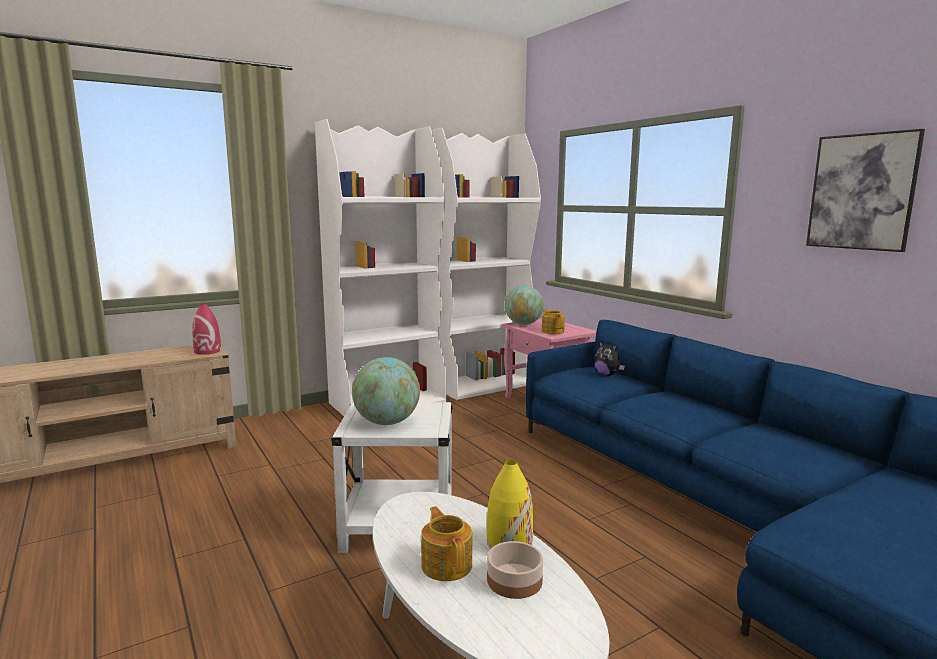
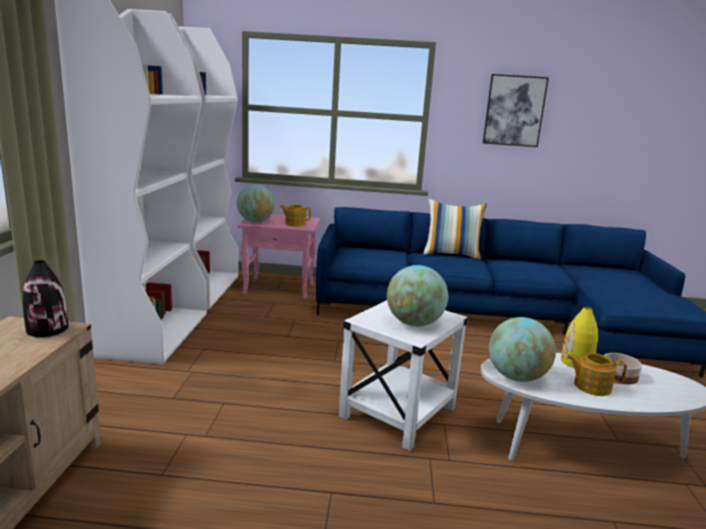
camera: 55 degrees left, 5 degrees up
red vase [192,304,221,355] -> black vase [23,260,68,337]
plush toy [594,340,625,376] -> none
none -> pillow [423,199,487,260]
none -> globe [489,317,556,382]

